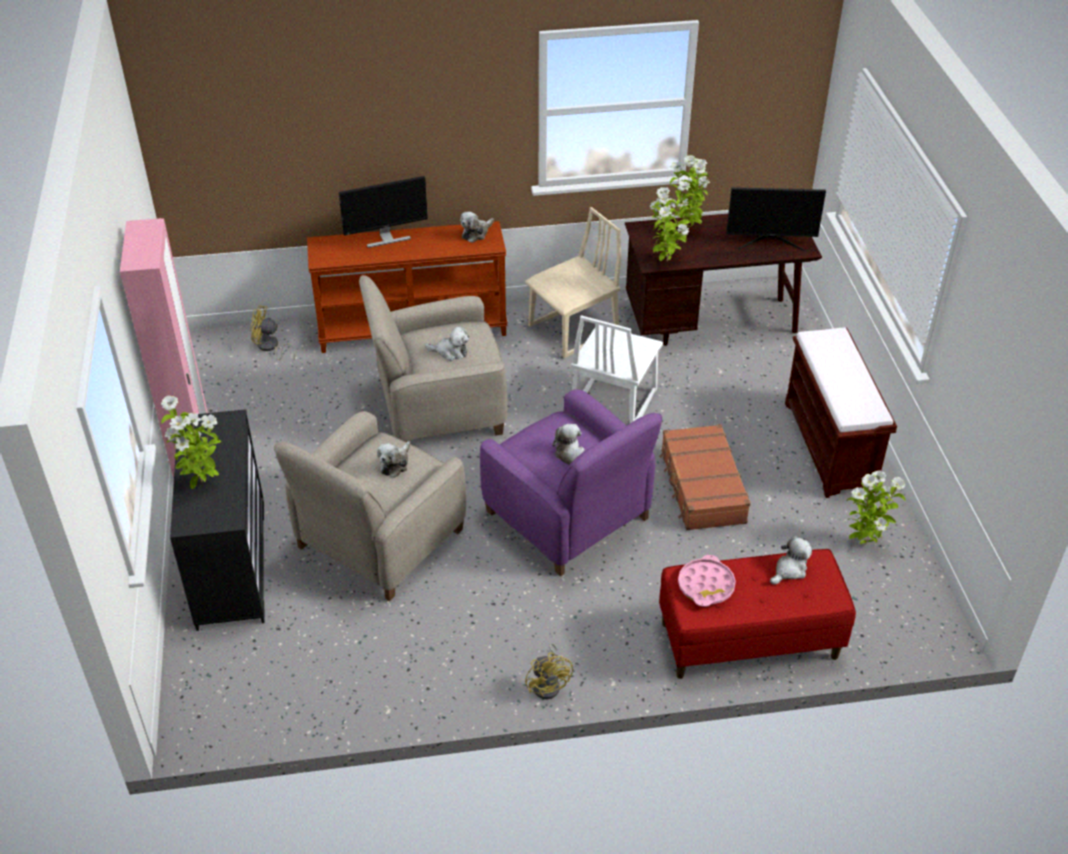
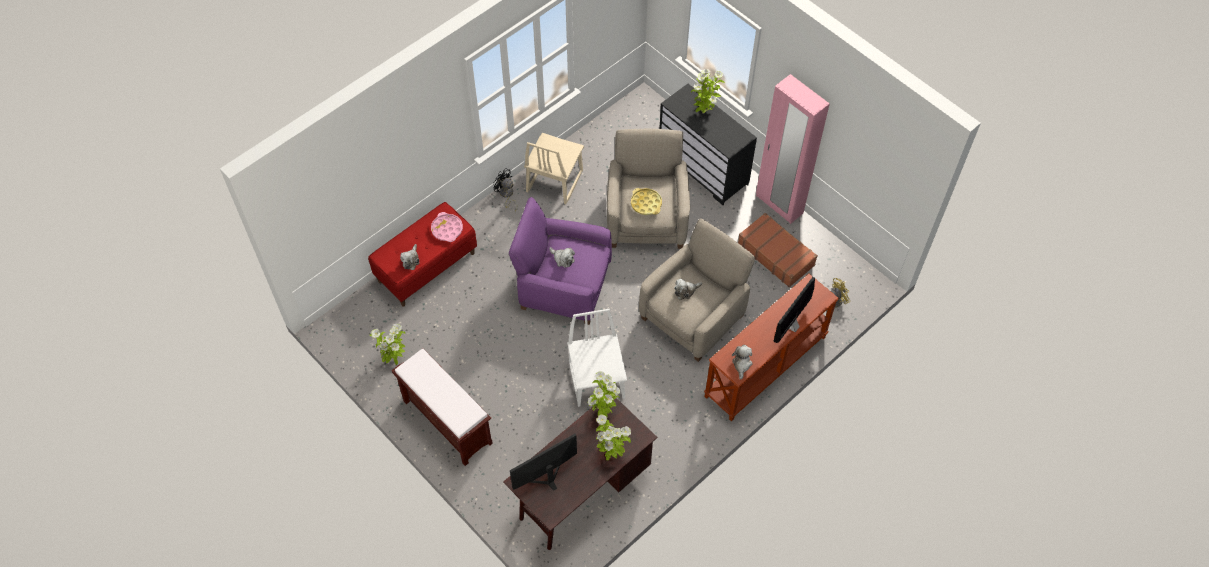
camera: 145 degrees right, 15 degrees up
plush toy [377,441,410,478] -> yellow tray [631,188,662,215]
beige chair [525,207,621,358] -> beige chair moved to [524,133,584,204]
yellow fan [525,643,573,699] -> black fan [493,168,517,211]
brown suitcase [659,424,751,530] -> brown suitcase moved to [738,213,818,287]

